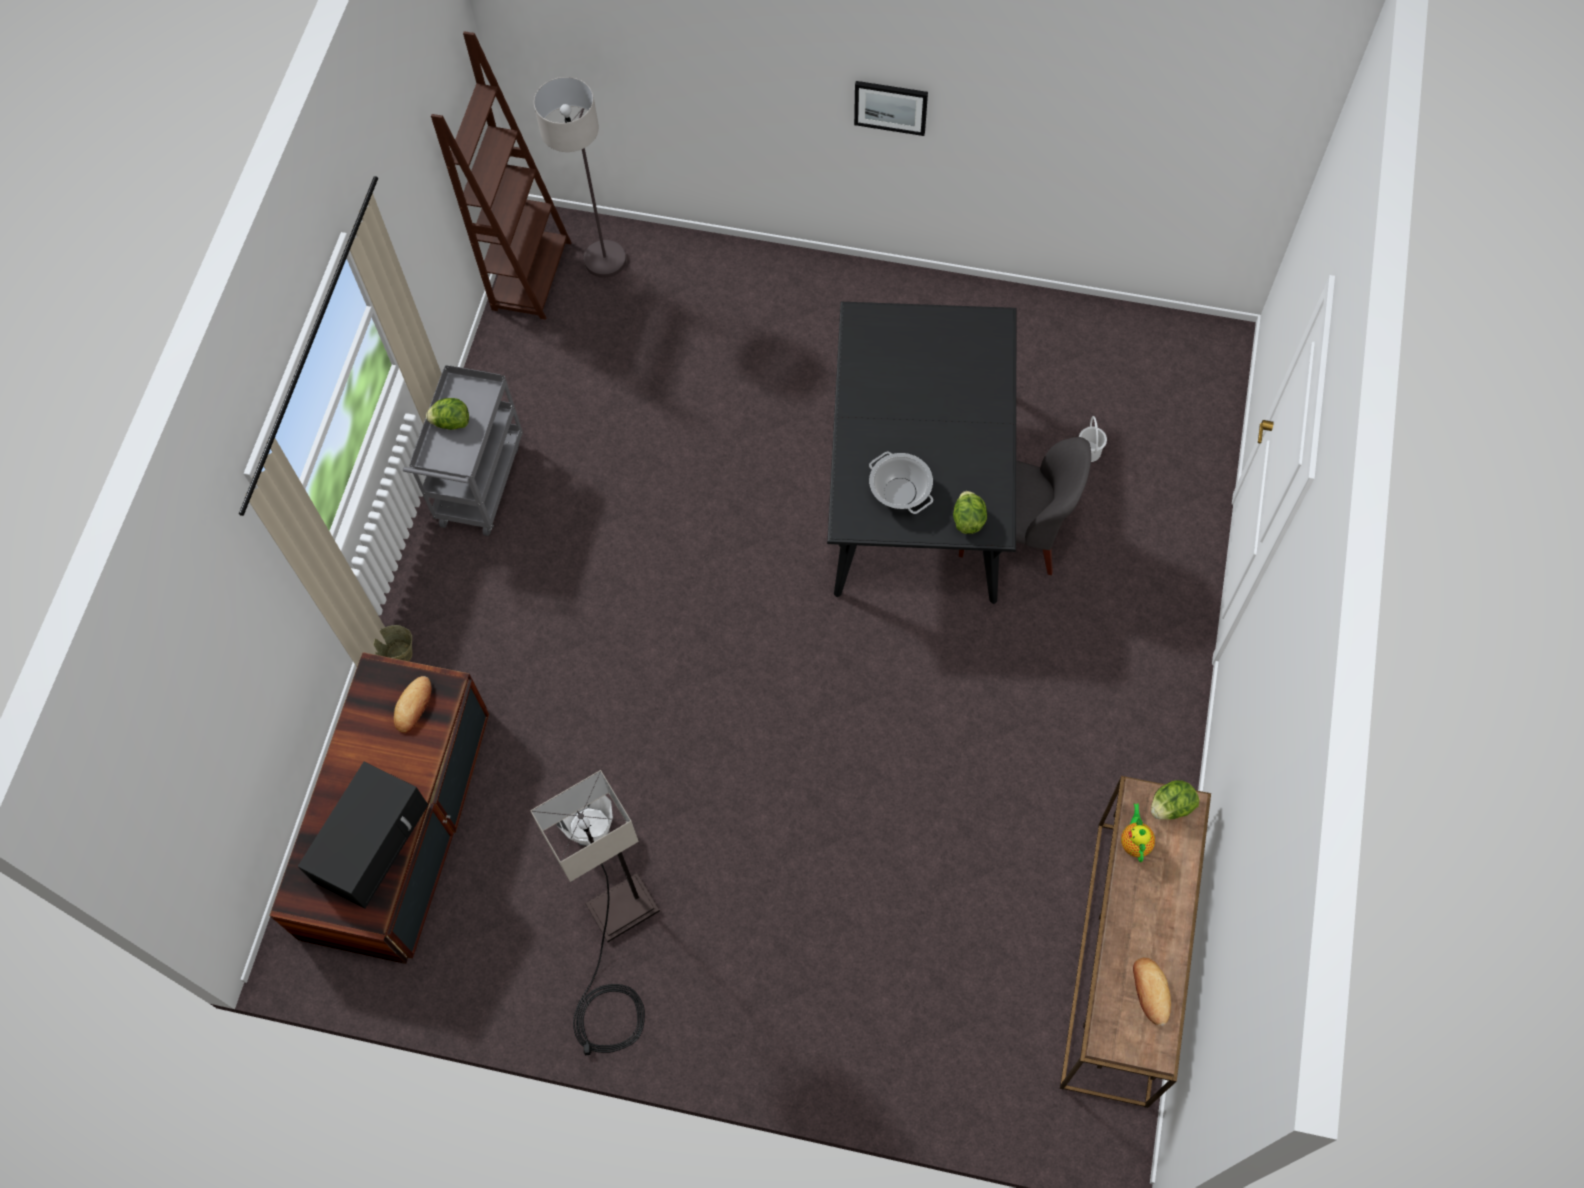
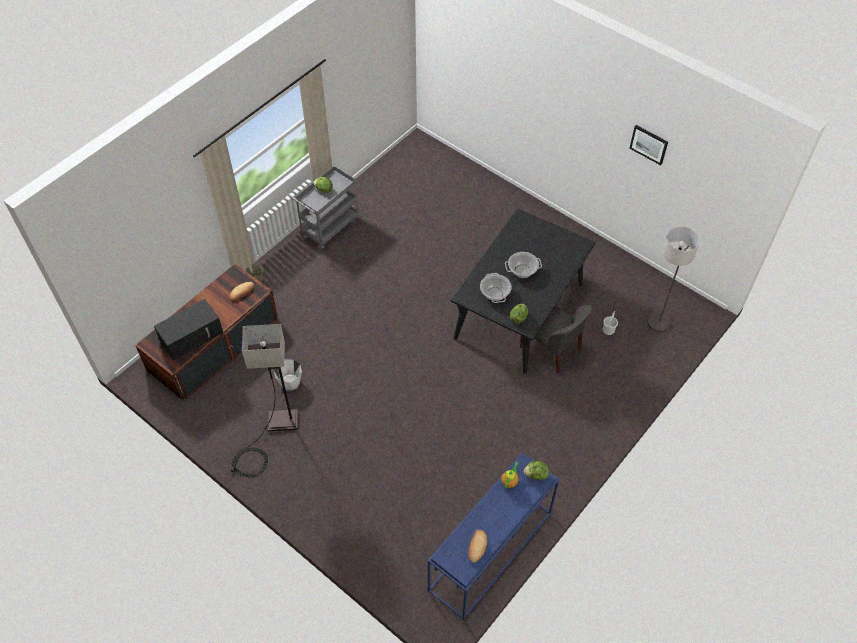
camera: 25 degrees right, 10 degrees down
brown bookcase [431,31,571,320] -> none
grey floor lamp [534,77,627,278] -> grey floor lamp moved to [647,227,700,333]
picture [854,81,928,136] -> picture moved to [629,125,668,165]
brown console table [1060,776,1211,1108] -> blue console table [428,453,560,620]
none -> cooking pot [505,252,542,278]

